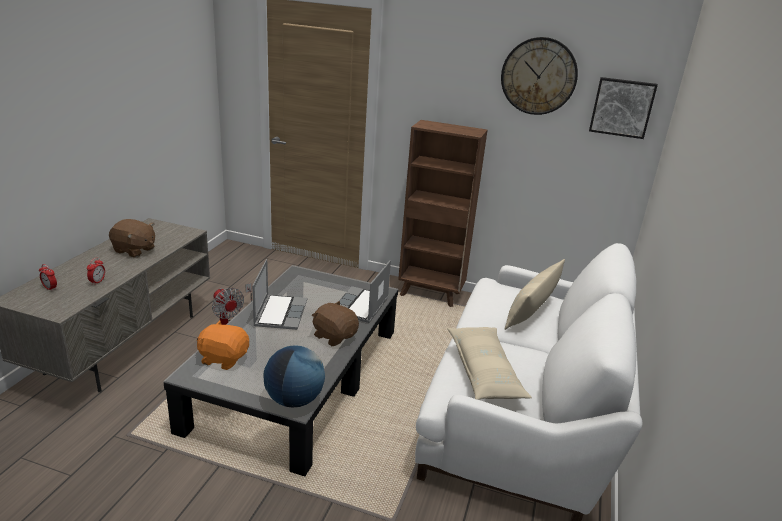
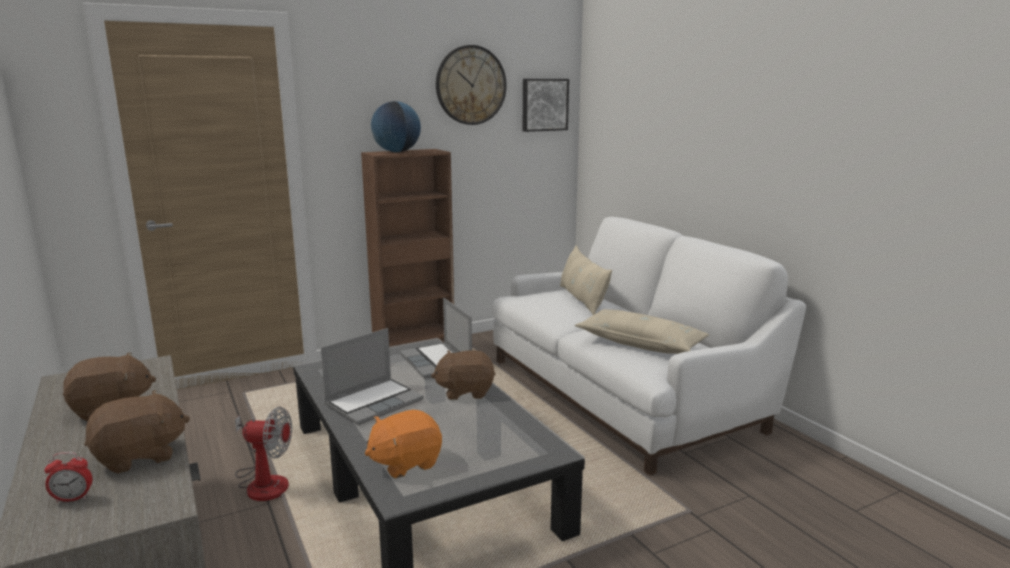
camera: 45 degrees left, 10 degrees down
alarm clock [87,258,105,285] -> brown plush toy [84,390,190,474]
laptop [252,259,307,330] -> laptop turned 90 degrees clockwise [321,328,424,425]
globe [263,345,325,408] -> globe moved to [371,101,421,152]

